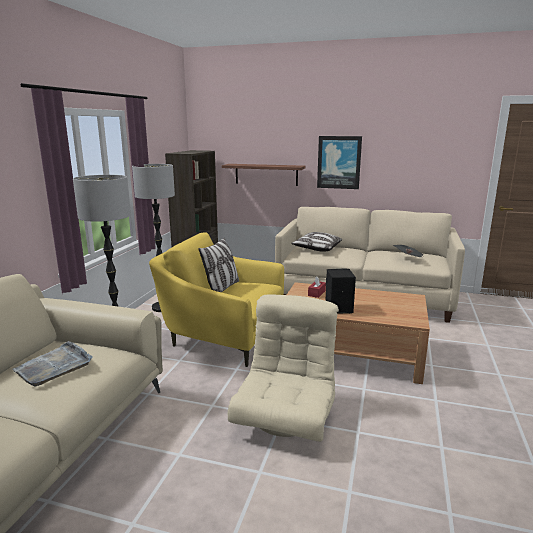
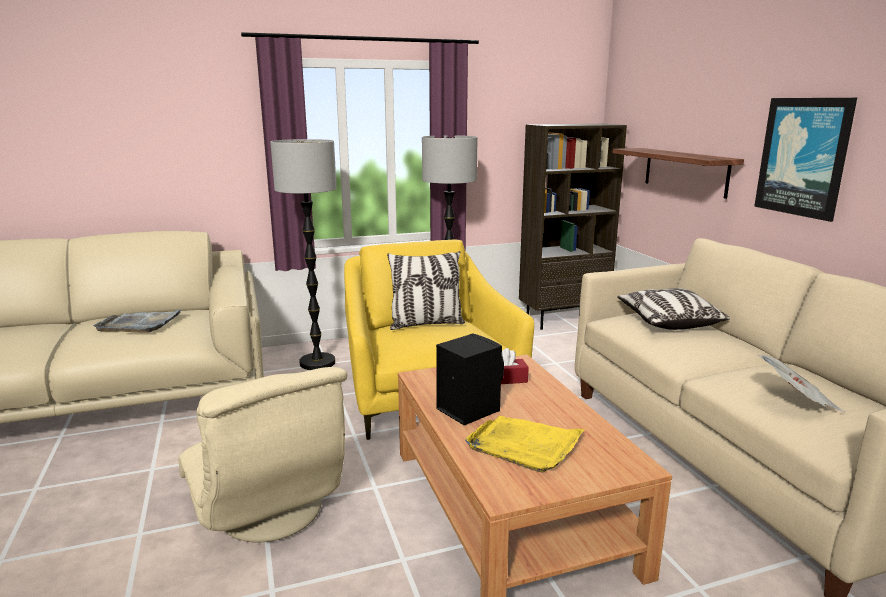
camera: 55 degrees right, 0 degrees up
beige armchair [228,294,339,442] -> beige armchair turned 75 degrees clockwise [179,367,348,542]
none -> yellow tray [465,416,585,473]

